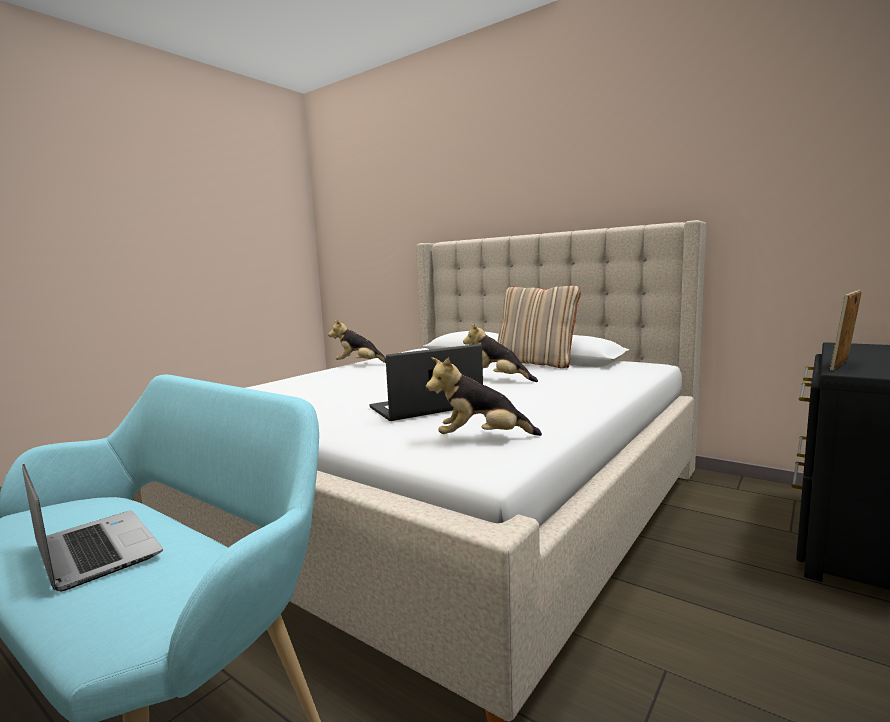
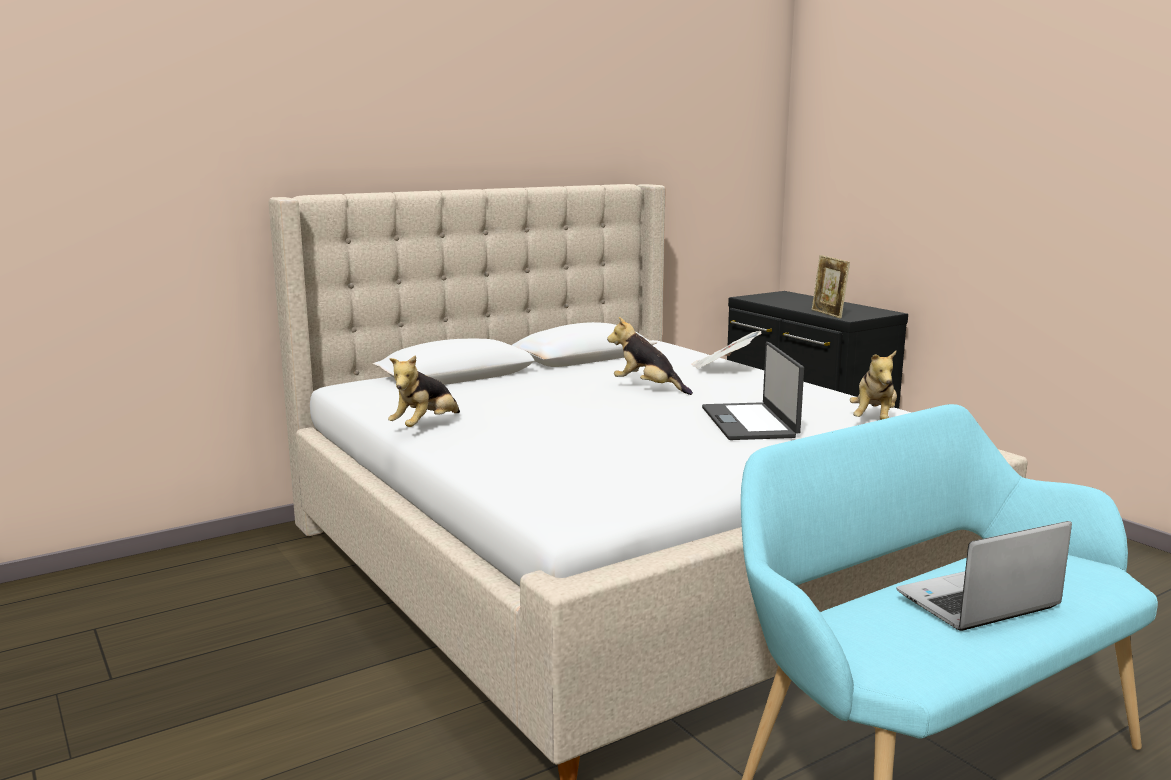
camera: 70 degrees left, 5 degrees up
plush toy [463,324,538,382] -> plush toy turned 75 degrees clockwise [607,317,693,395]
beige pillow [497,285,581,368] -> none
none -> newspaper [692,331,762,369]

